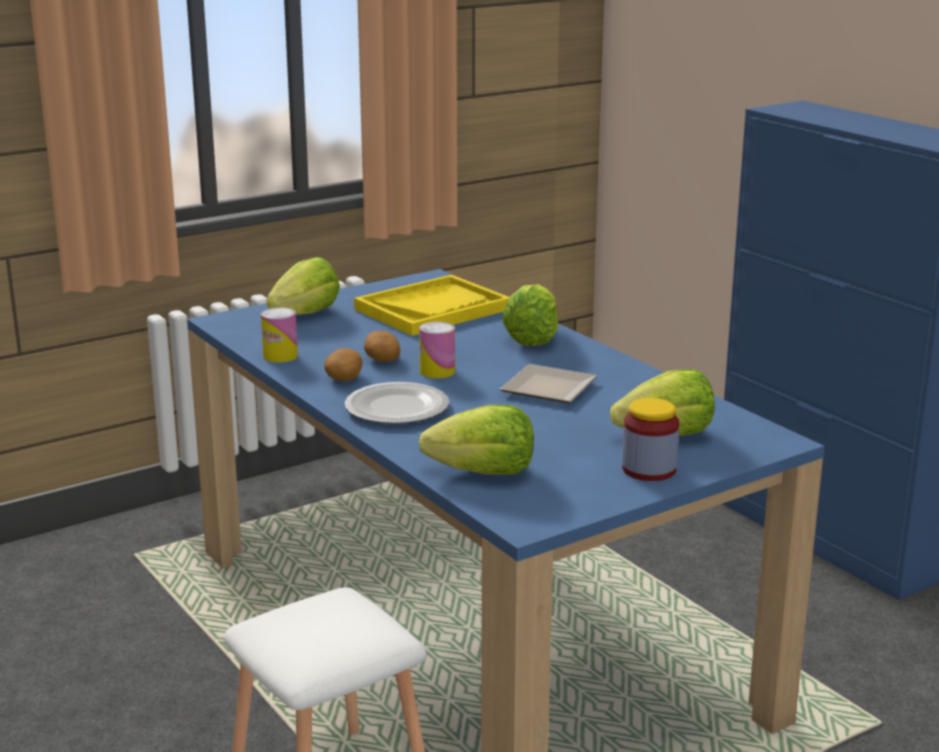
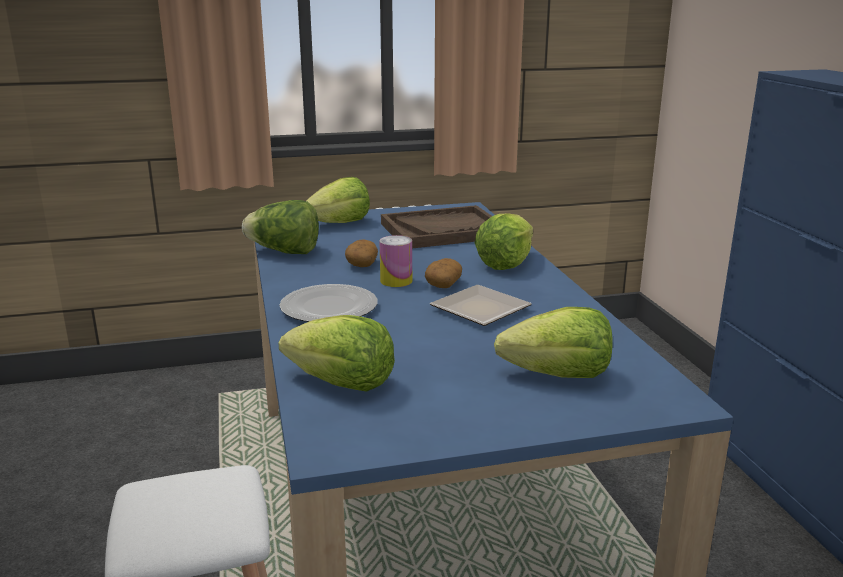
camera: 20 degrees right, 0 degrees up
can [261,307,298,363] -> lettuce [242,200,319,254]
potato [324,348,363,381] -> potato moved to [425,258,462,288]
yellow tray [354,275,510,336] -> brown tray [381,205,492,248]
jar [622,398,679,481] -> none

